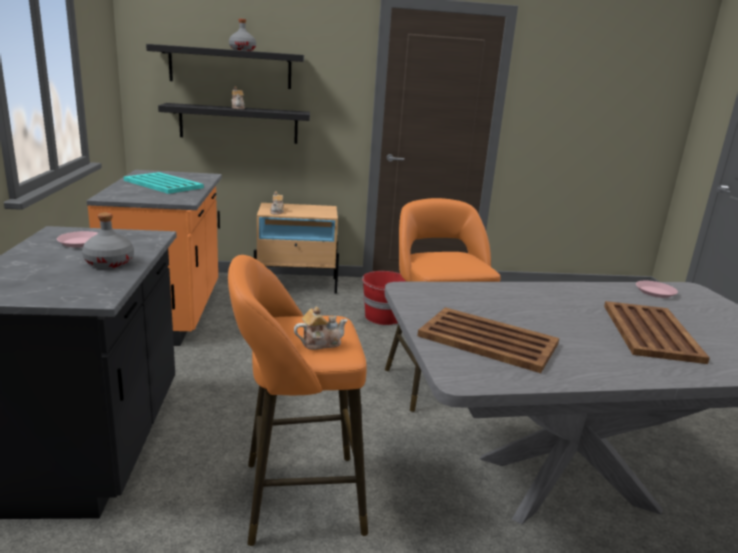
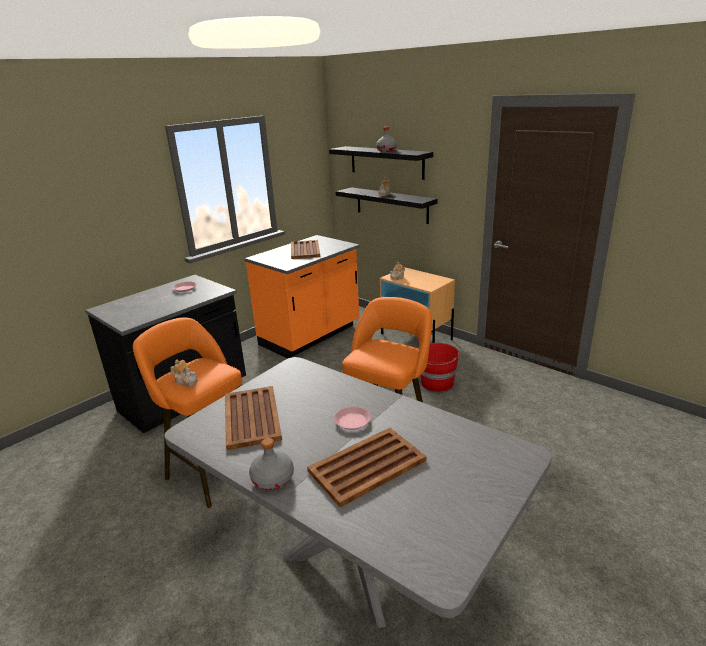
camera: 50 degrees right, 5 degrees up
grey bottle [82,212,134,268] -> grey bottle moved to [249,438,294,490]
turquoise tray [124,172,204,194] -> brown tray [291,240,320,259]
pink plate [636,281,678,298] -> pink plate moved to [334,407,371,430]

